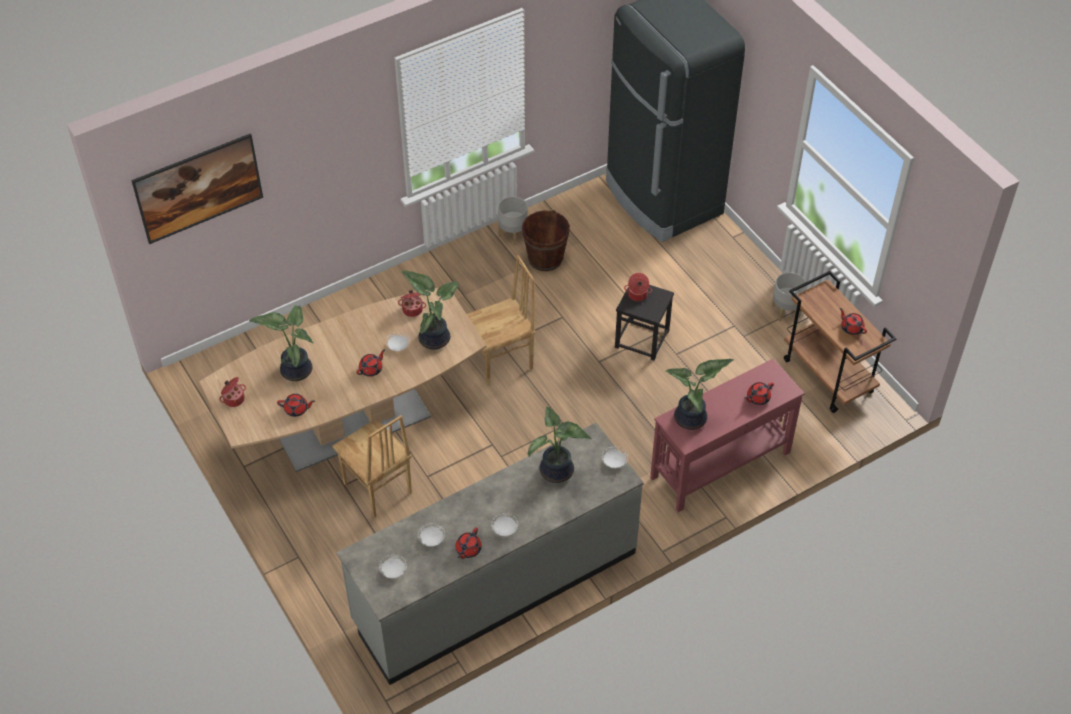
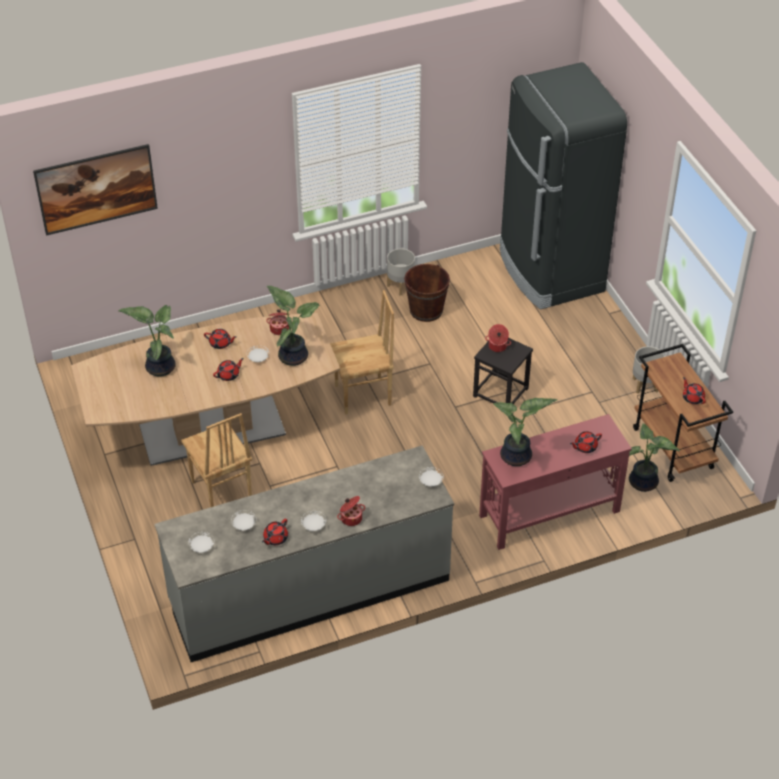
camera: 10 degrees right, 5 degrees down
cooking pot [219,377,246,407] -> cooking pot moved to [337,496,365,526]
red teapot [277,394,315,417] -> red teapot moved to [204,329,237,349]
potted plant [528,407,592,483] -> potted plant moved to [629,424,680,492]

